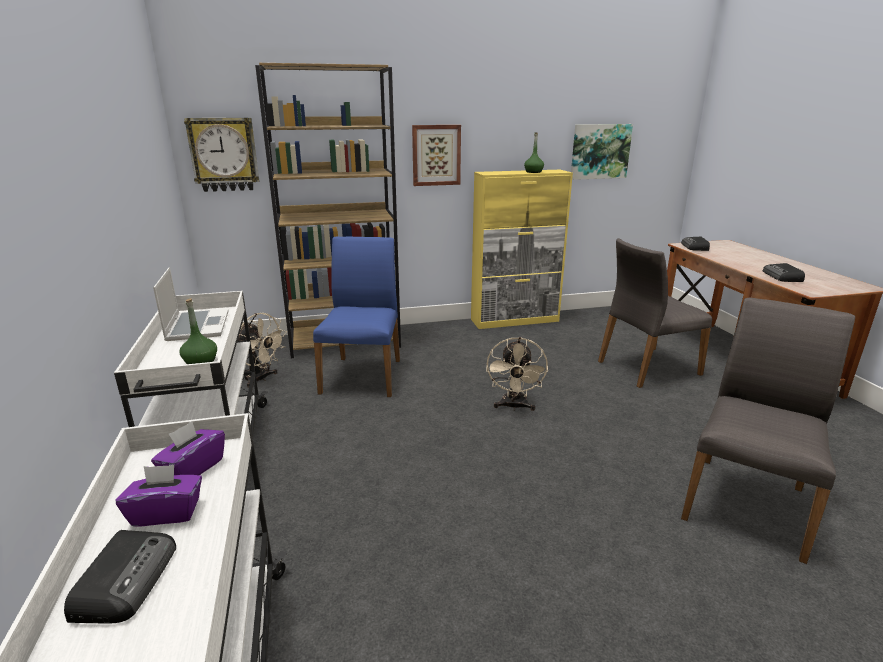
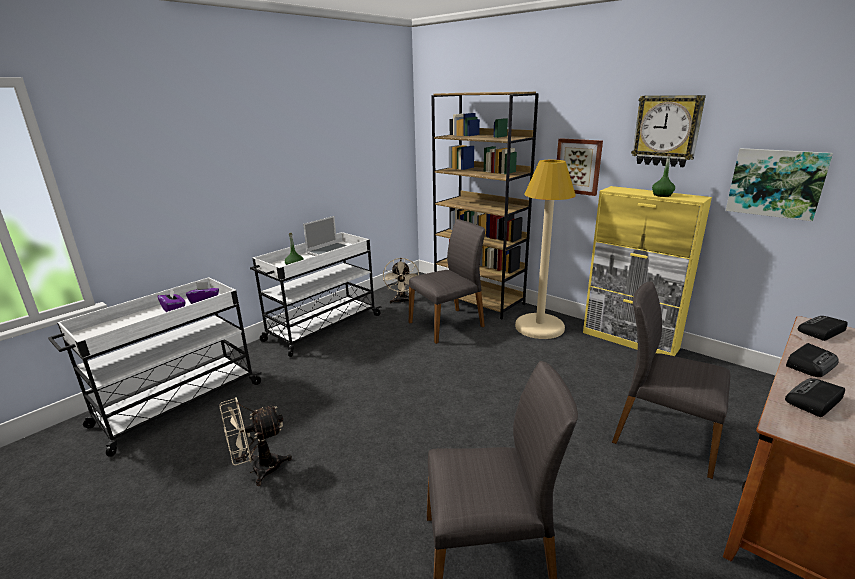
camera: 55 degrees right, 0 degrees up
radio [64,530,176,623] -> radio moved to [786,343,839,377]
wall clock [184,118,259,192] -> wall clock moved to [631,95,706,167]
blue chair [313,237,400,397] -> grey chair [409,219,485,344]
beige fan [486,337,548,411] -> beige fan moved to [219,397,292,486]
none -> beige floor lamp [515,160,576,339]

